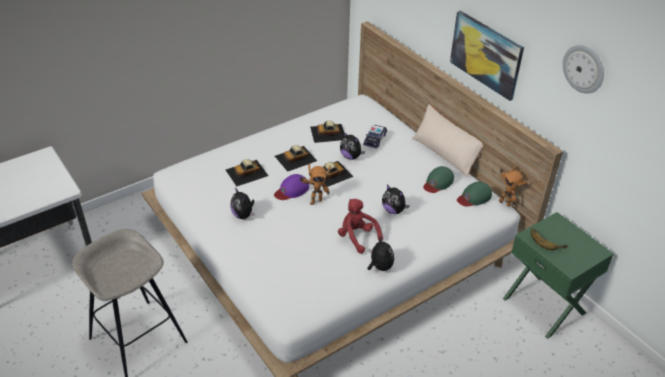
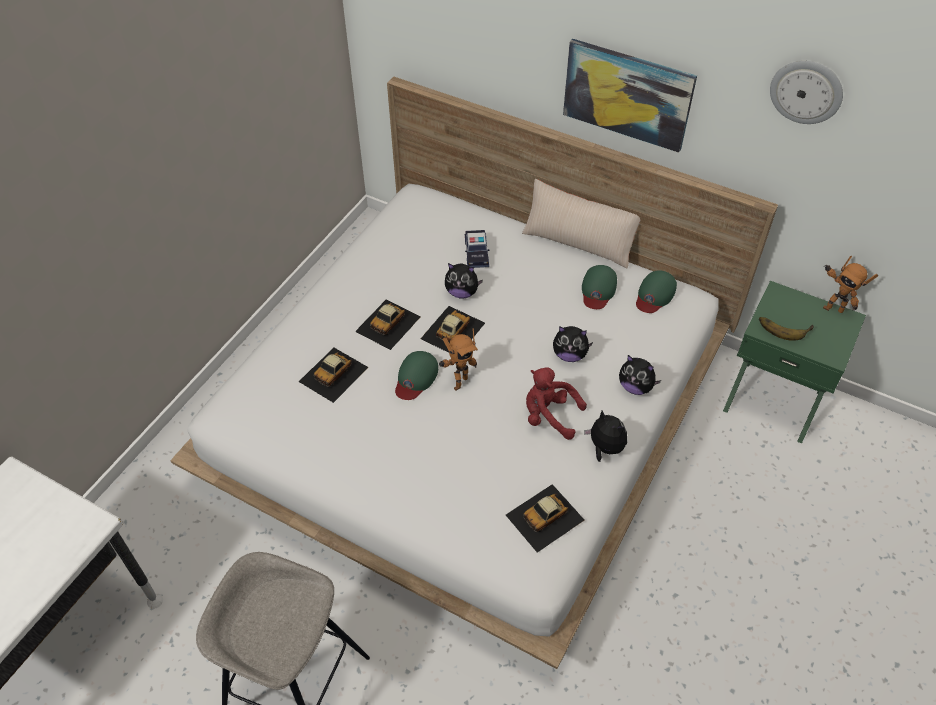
camera: 25 degrees left, 10 degrees up
plush toy [230,188,255,219] -> plush toy moved to [619,355,661,395]
purple cap [274,174,309,200] -> green cap [395,351,438,400]
toy car [310,121,344,143] -> toy car moved to [506,484,584,552]
toy robot [499,166,527,207] -> toy robot moved to [823,256,878,313]

